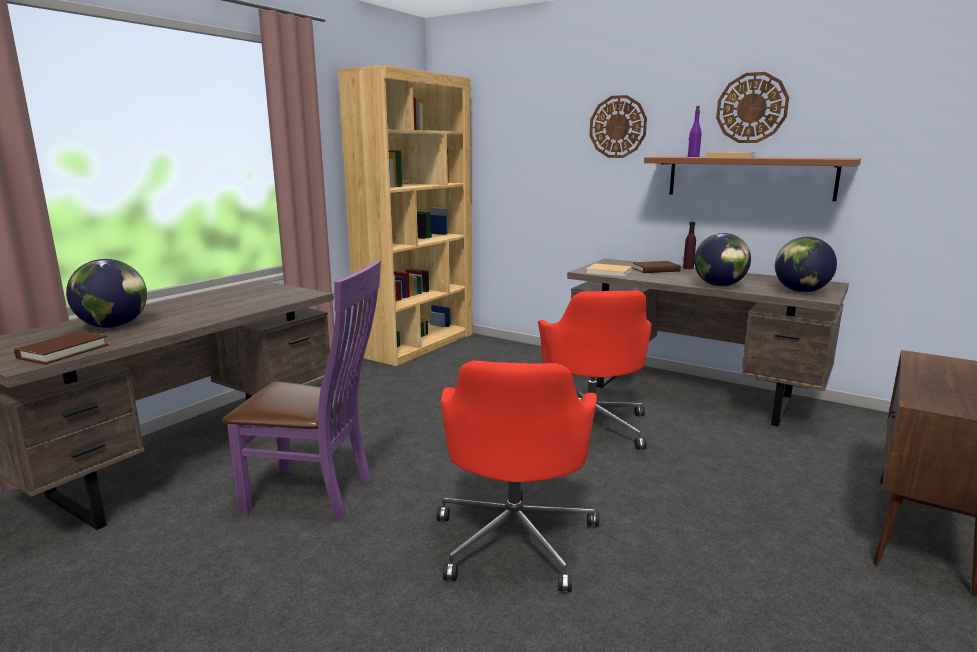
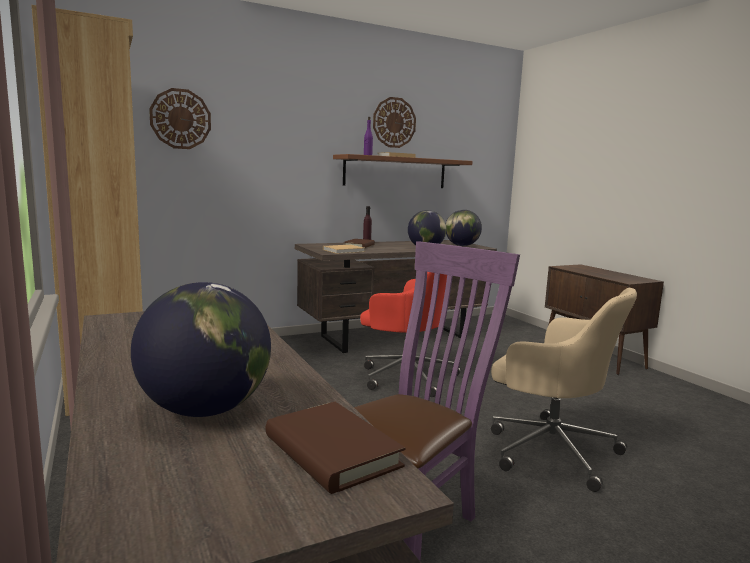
camera: 60 degrees left, 5 degrees down
red office chair [437,361,599,592] -> beige office chair [491,288,637,492]
wall clock [590,95,647,158] -> wall clock moved to [149,88,211,149]

